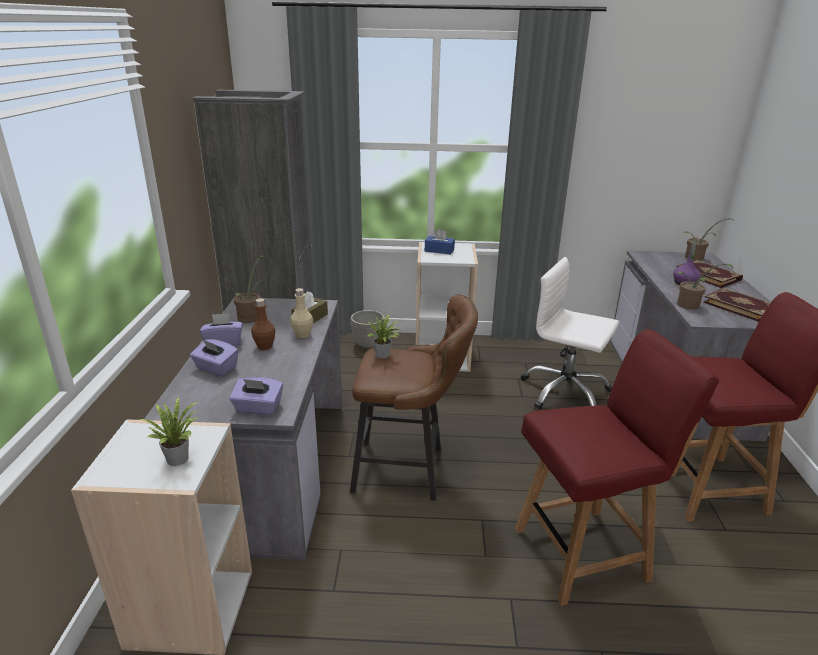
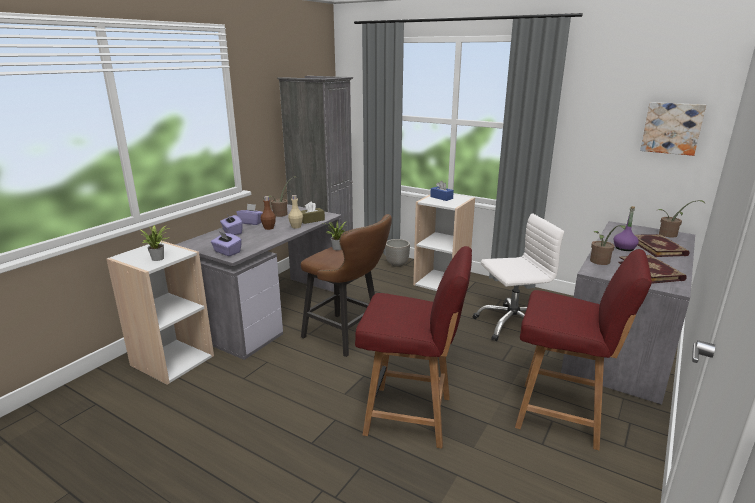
camera: 30 degrees right, 5 degrees down
white office chair [521,257,619,410] -> white office chair turned 105 degrees clockwise [473,213,564,341]
none -> picture [640,102,706,156]

